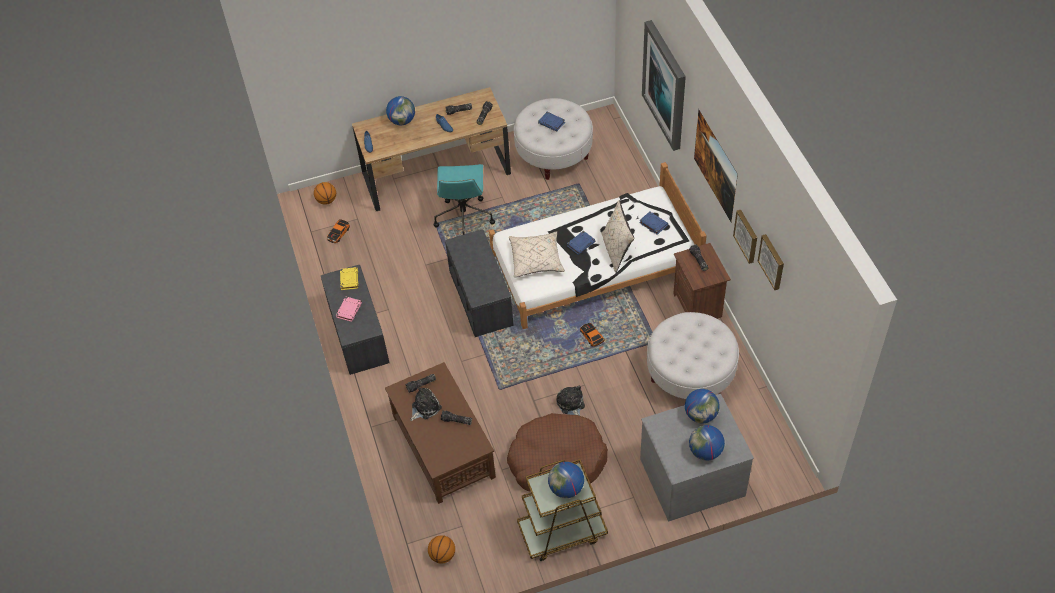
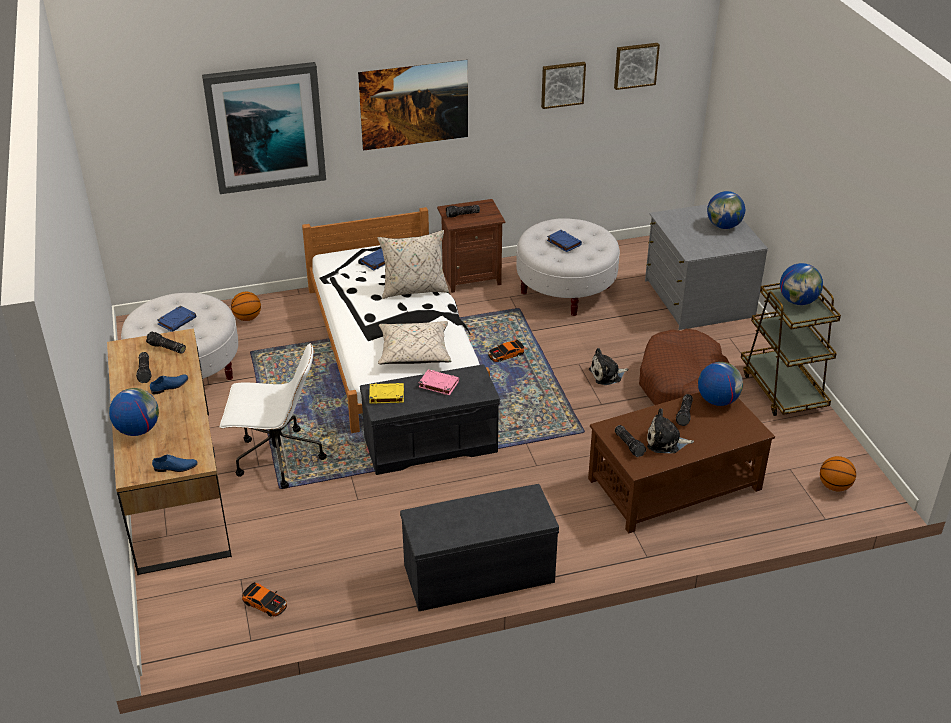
camera: 90 degrees left, 15 degrees down
basketball [314,182,336,205] -> basketball moved to [231,292,261,321]
pink book [336,297,362,322] -> pink book moved to [419,370,459,395]
yellow book [340,267,358,290] -> yellow book moved to [369,383,404,404]
plush toy [410,387,442,421] -> plush toy turned 45 degrees counterclockwise [647,408,694,453]
turquoise office chair [433,164,495,235] -> white office chair [220,343,327,489]
blue book [567,231,595,255] -> blue book moved to [547,230,582,252]
globe [685,389,720,423] -> globe moved to [698,362,743,406]
picture [733,210,757,264] -> picture moved to [614,43,660,90]

